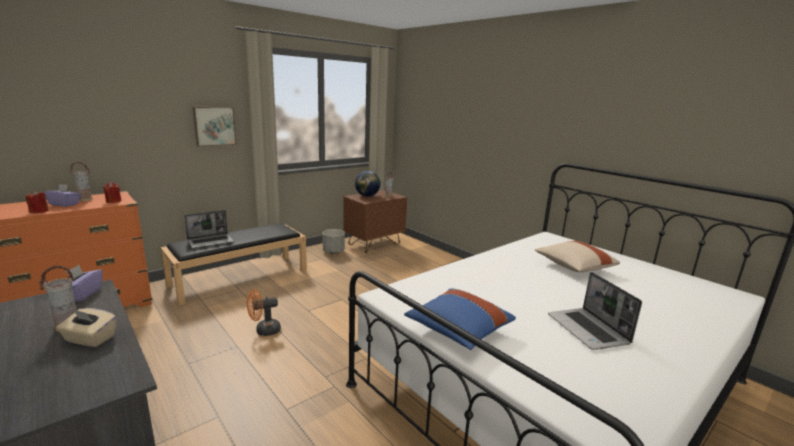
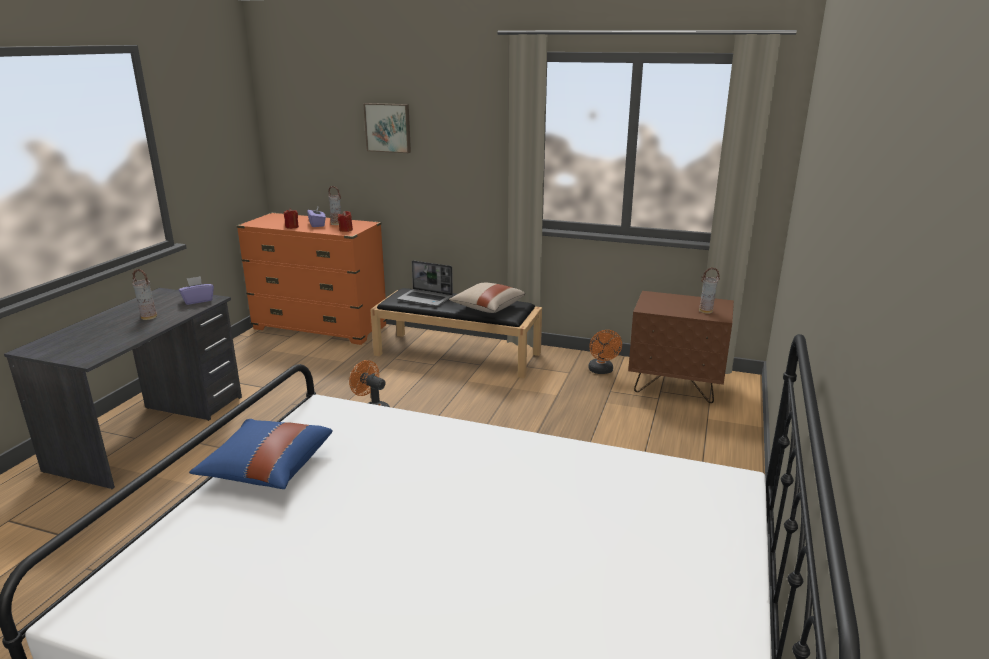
camera: 60 degrees right, 5 degrees up
beige tissue box [56,308,117,347] -> none
picture [193,107,237,146] -> picture moved to [363,103,411,153]
grey planter [322,229,345,254] -> orange fan [588,330,622,374]
globe [355,171,381,197] -> none
beige pillow [535,241,620,272] -> beige pillow moved to [449,283,525,313]
laptop [548,272,642,350] -> none

